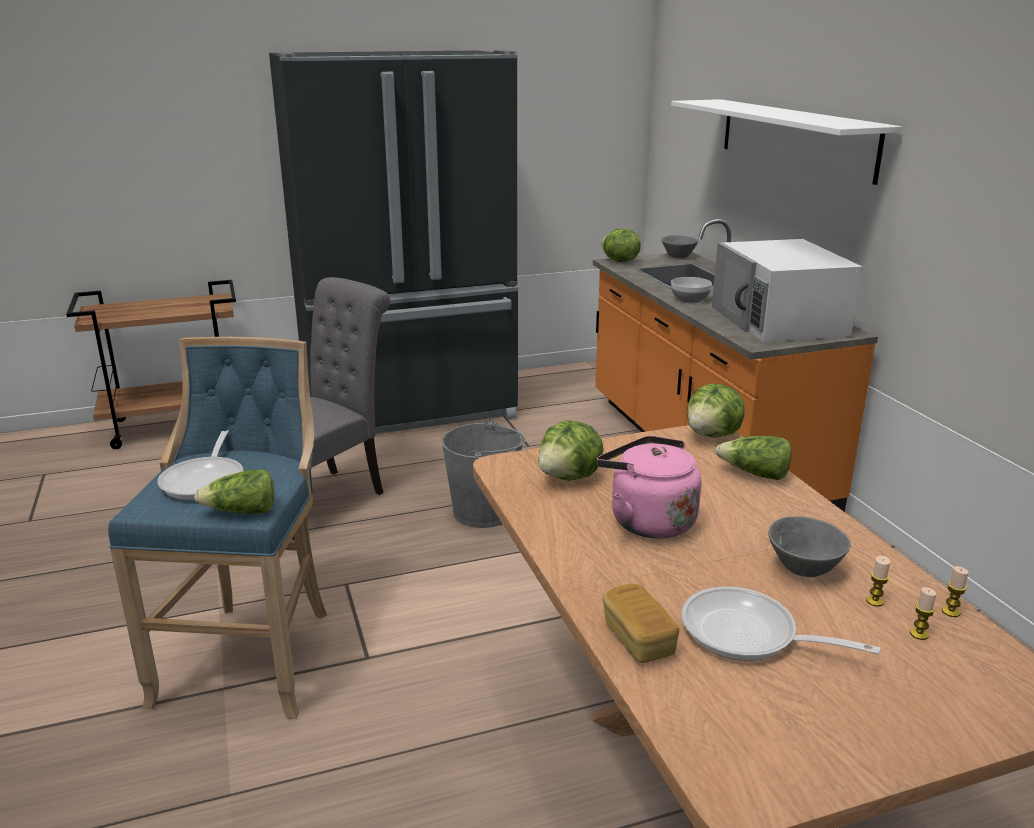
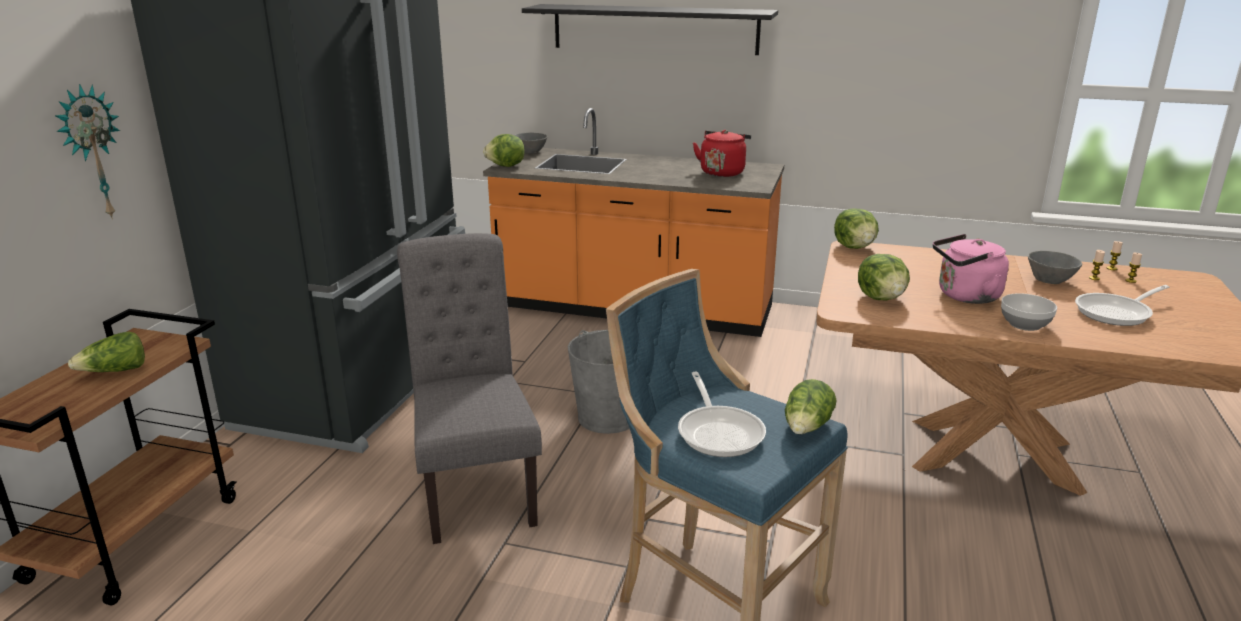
camera: 55 degrees left, 0 degrees up
frying pan [157,430,243,501] -> frying pan turned 45 degrees clockwise [678,372,766,457]
bread [603,584,679,663] -> none
white shelf [671,99,902,185] -> black shelf [522,4,778,55]
bowl [671,277,712,303] -> bowl moved to [1001,293,1057,331]
white microwave [712,239,863,342] -> red kettle [693,130,751,177]
lettuce [715,436,792,480] -> lettuce moved to [68,332,145,372]
none -> wall clock [55,84,120,219]

